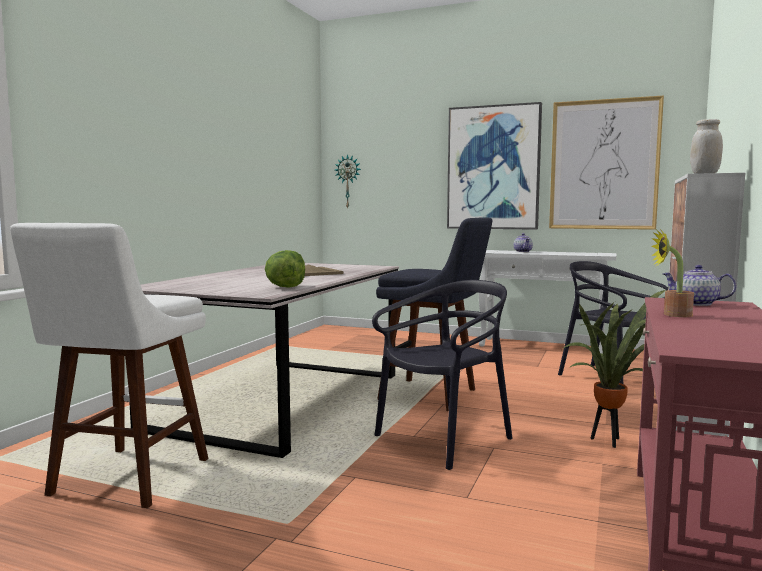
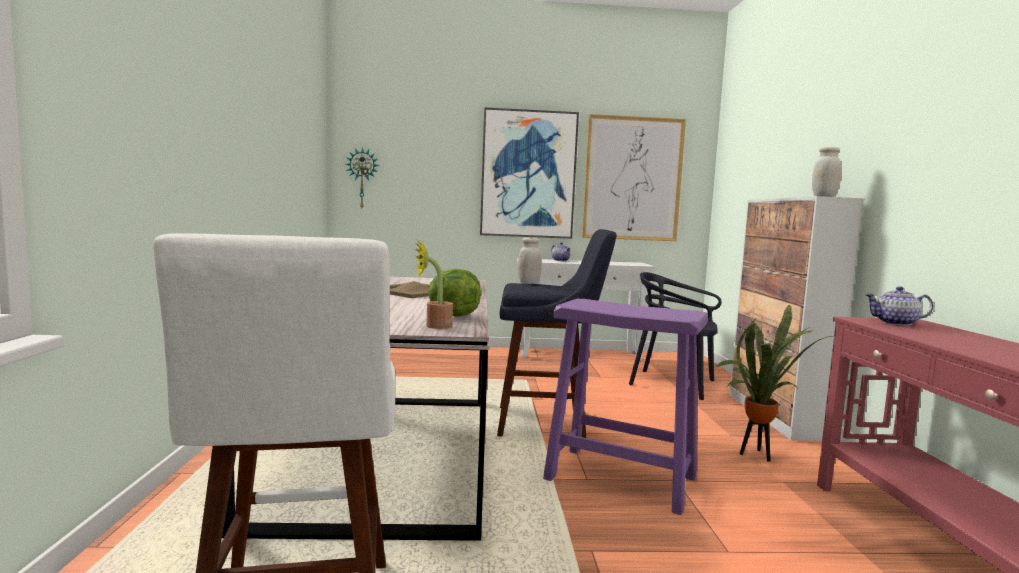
camera: 25 degrees left, 0 degrees up
black chair [372,280,512,470] -> purple stool [543,299,708,515]
potted plant [651,228,694,317] -> potted plant moved to [415,241,453,329]
none -> white jar [518,238,542,284]

